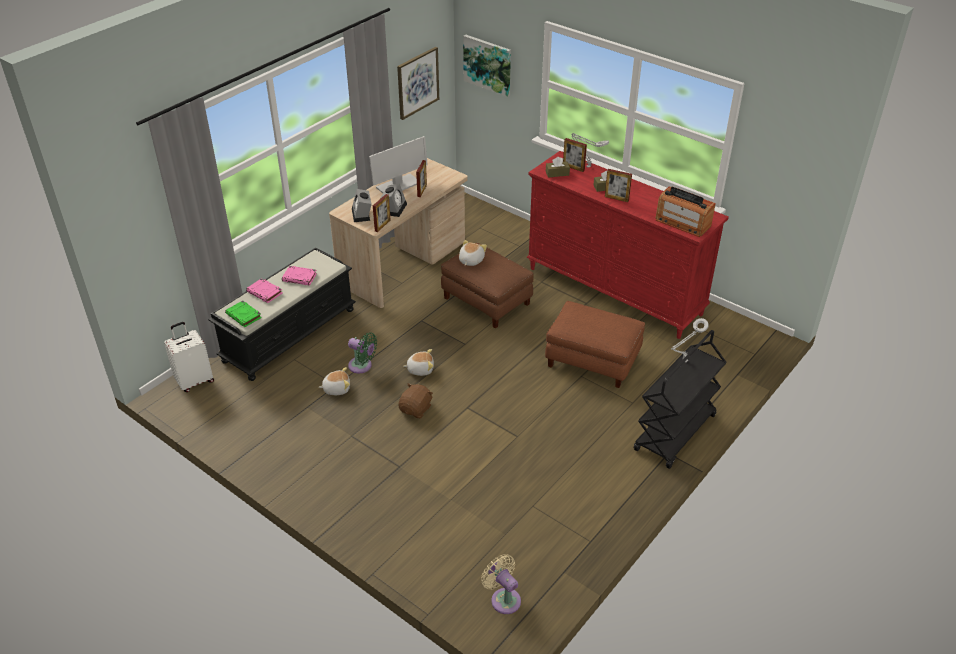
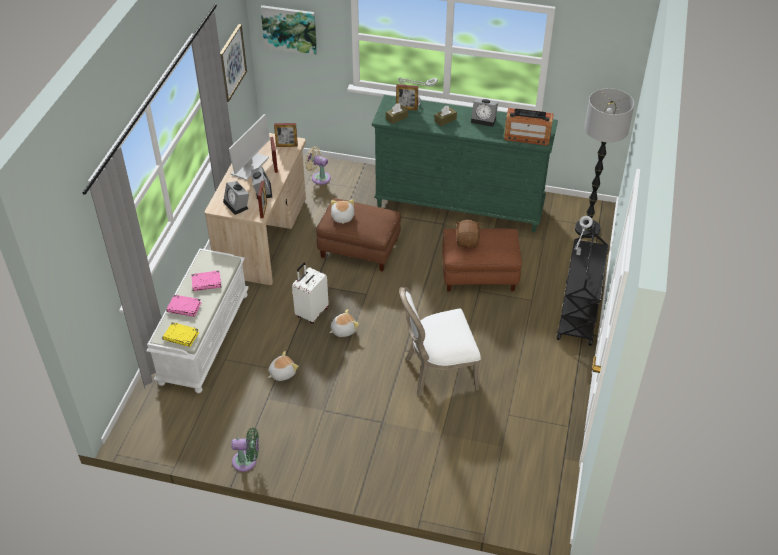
camera: 25 degrees left, 5 degrees up
white suitcase [164,322,214,392] -> white suitcase moved to [292,263,329,324]
black bench [209,248,356,381] -> white bench [146,248,249,393]
green book [225,301,262,327] -> yellow book [163,322,199,347]
green fan [348,333,377,374] -> green fan moved to [231,428,259,472]
brown plush toy [399,383,433,418] -> brown plush toy moved to [455,220,481,248]
beige fan [481,554,521,614] -> beige fan moved to [305,147,331,185]
red dresser [526,151,729,339] -> green dresser [372,95,558,232]
picture frame [605,169,632,202] -> picture frame moved to [274,123,298,147]
none -> white chair [399,287,481,396]
none -> alarm clock [471,99,498,127]
none -> floor lamp [575,88,634,238]

